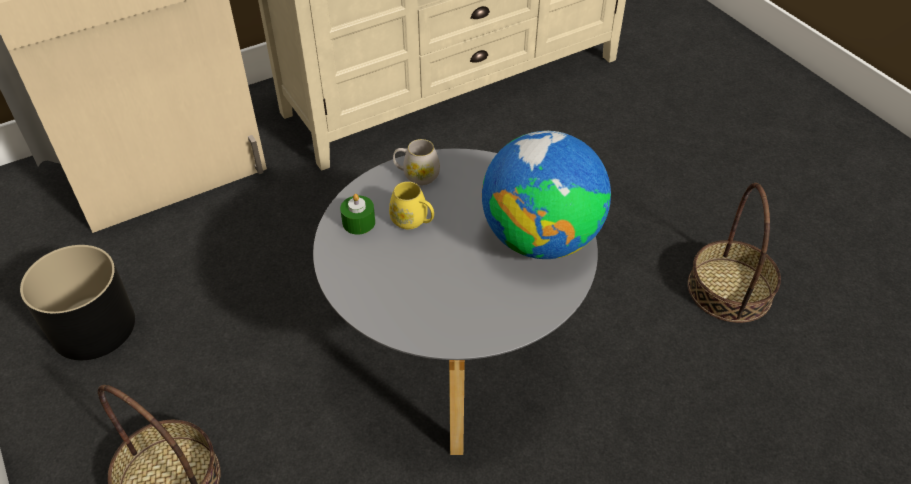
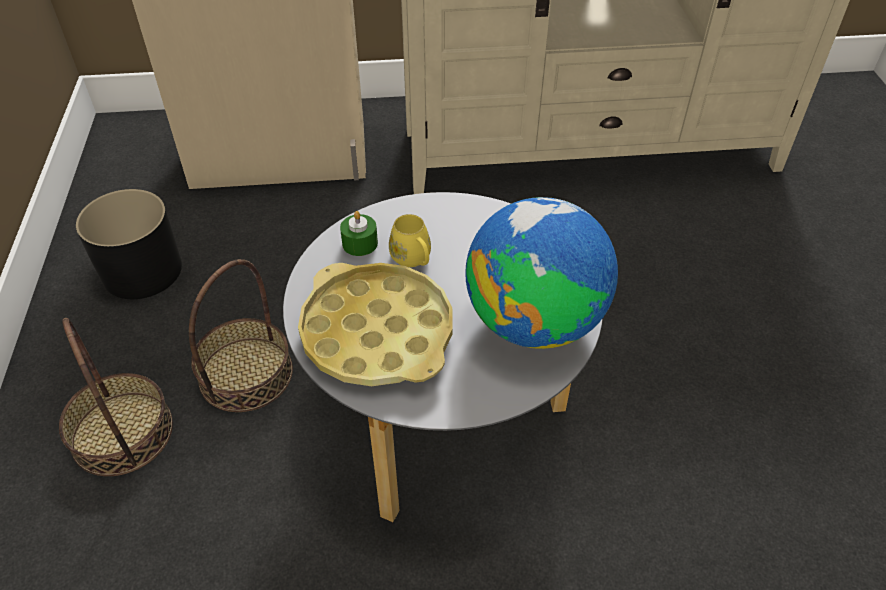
camera: 25 degrees right, 0 degrees up
white mug [393,139,440,185] -> none
basket [688,183,781,323] -> basket moved to [189,259,293,412]
none -> yellow tray [298,263,452,386]

